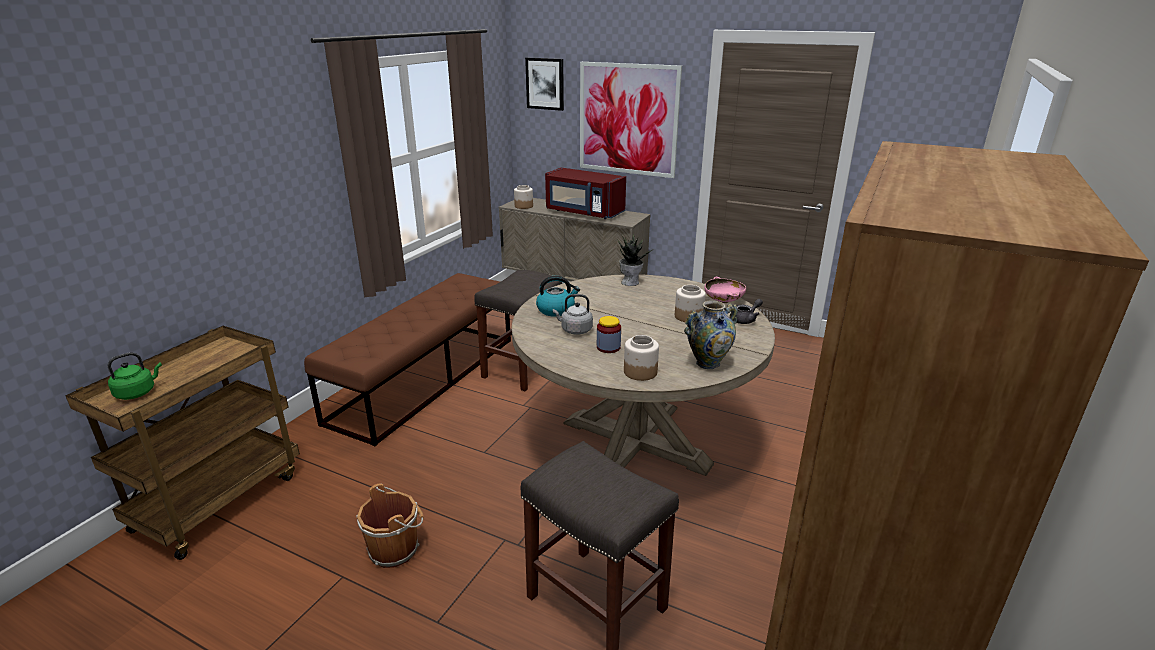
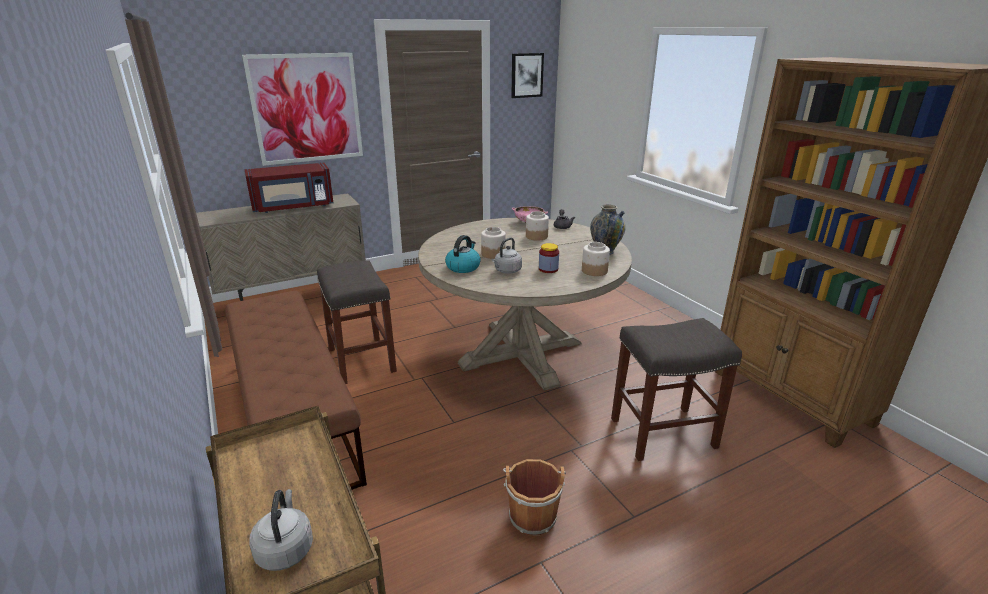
camera: 55 degrees left, 0 degrees up
green kettle [108,352,162,400] -> grey kettle [249,489,313,571]
jar [514,185,533,209] -> jar moved to [481,227,506,259]
picture [525,58,564,111] -> picture moved to [511,53,544,98]
potted plant [618,234,652,286] -> none

